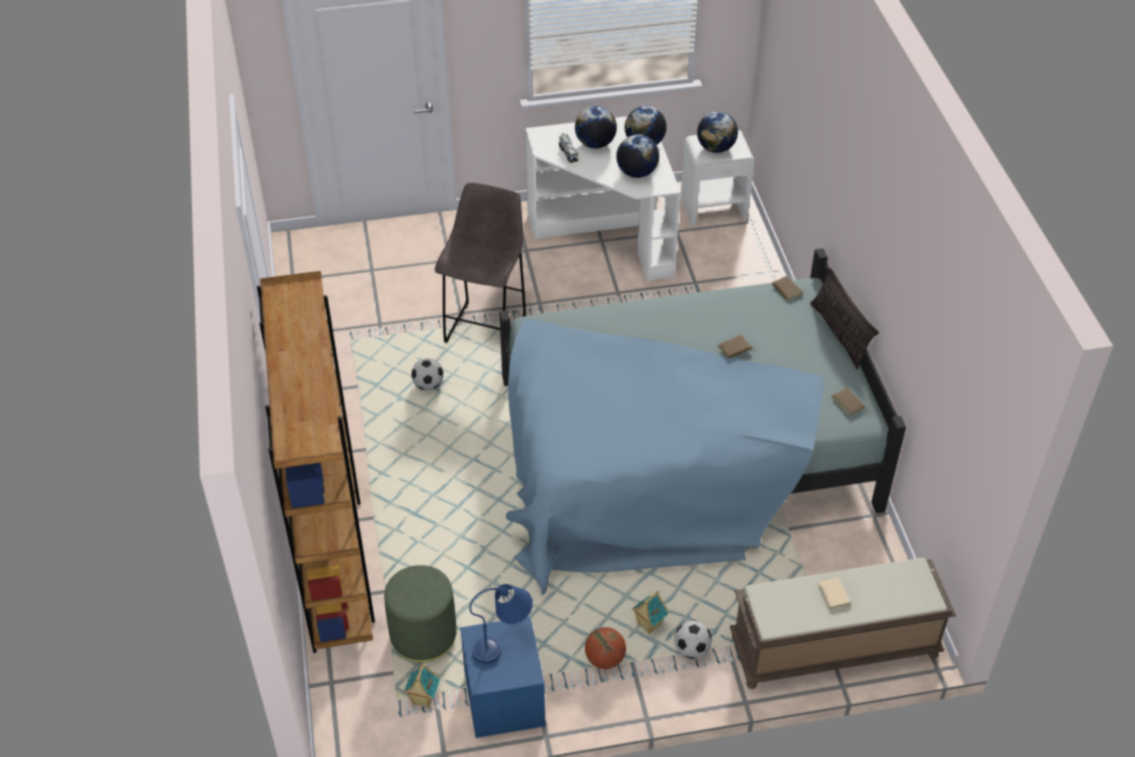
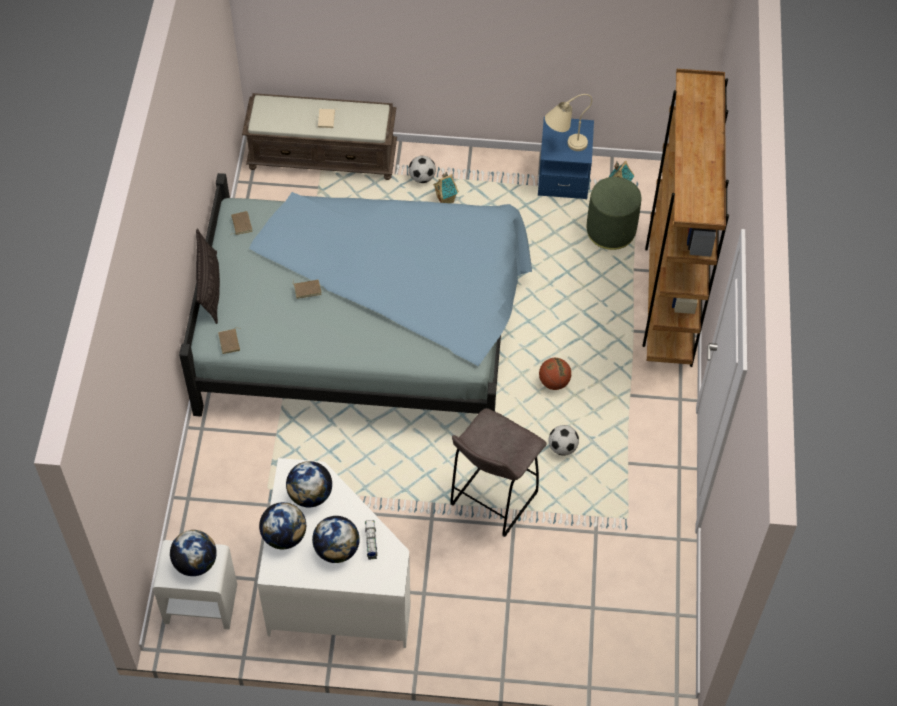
camera: 165 degrees left, 10 degrees up
blue table lamp [469,584,533,664] -> beige table lamp [545,94,592,151]
basketball [585,627,626,669] -> basketball moved to [539,358,571,390]

